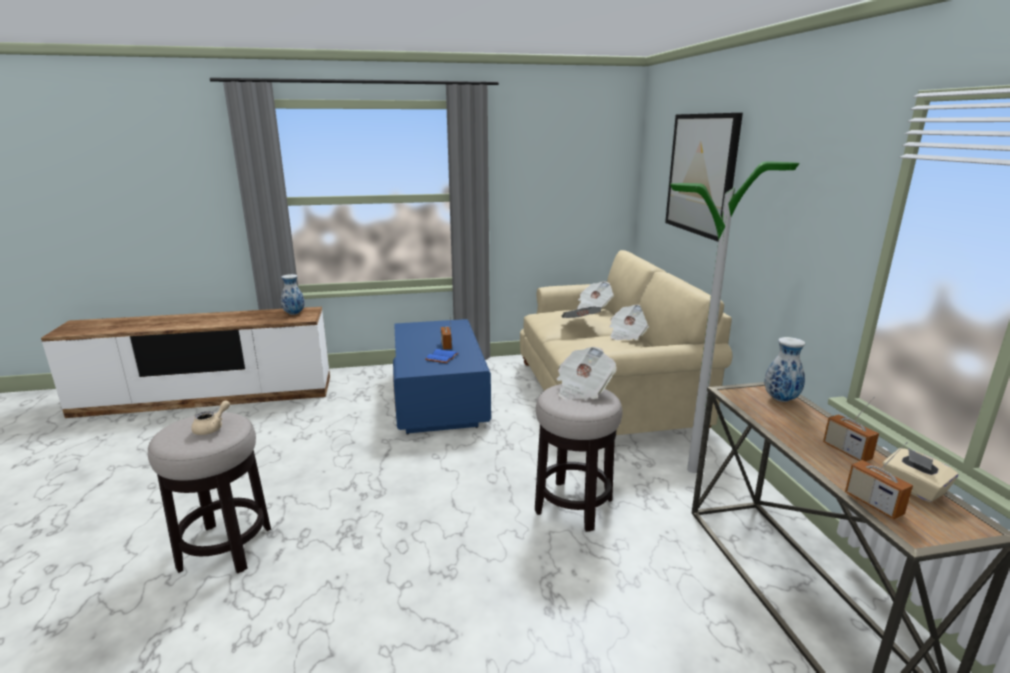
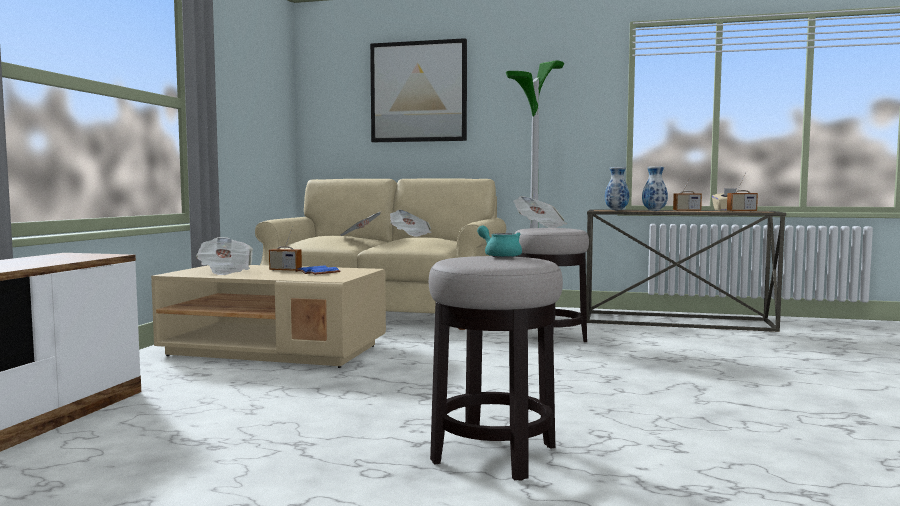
camera: 65 degrees left, 15 degrees down
beige teapot [191,400,230,435] -> turquoise teapot [477,225,522,258]
vase [281,274,305,315] -> vase moved to [642,166,668,211]
blue coffee table [393,319,491,435] -> beige coffee table [151,265,386,368]
newspaper [577,281,614,309] -> newspaper moved to [196,237,253,275]

